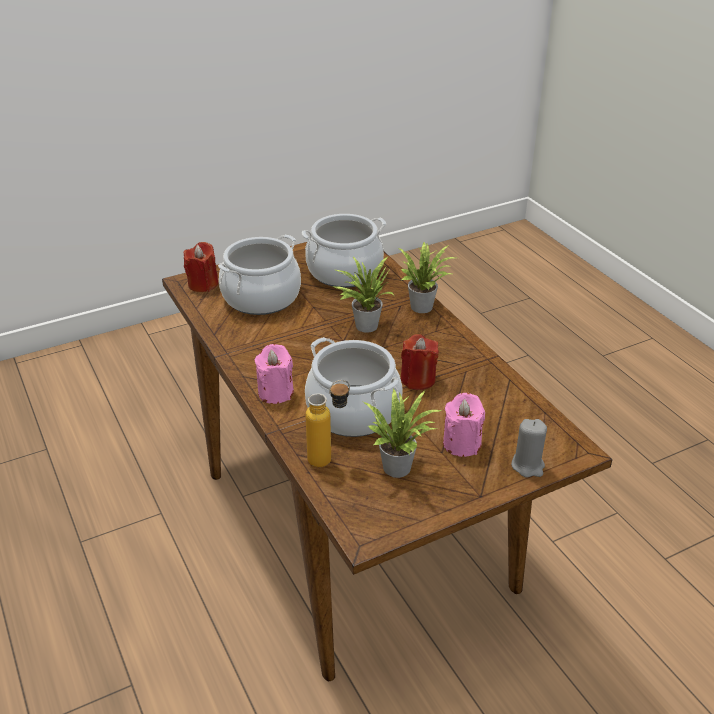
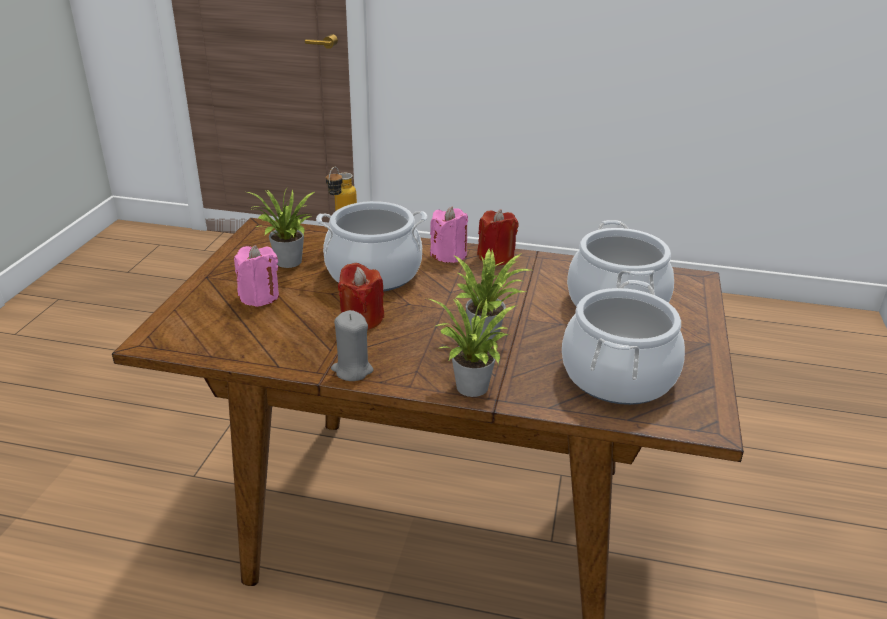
camera: 130 degrees right, 5 degrees down
red candle [184,242,218,292] -> red candle moved to [477,209,519,266]
grey candle [511,419,547,478] -> grey candle moved to [331,310,373,381]

